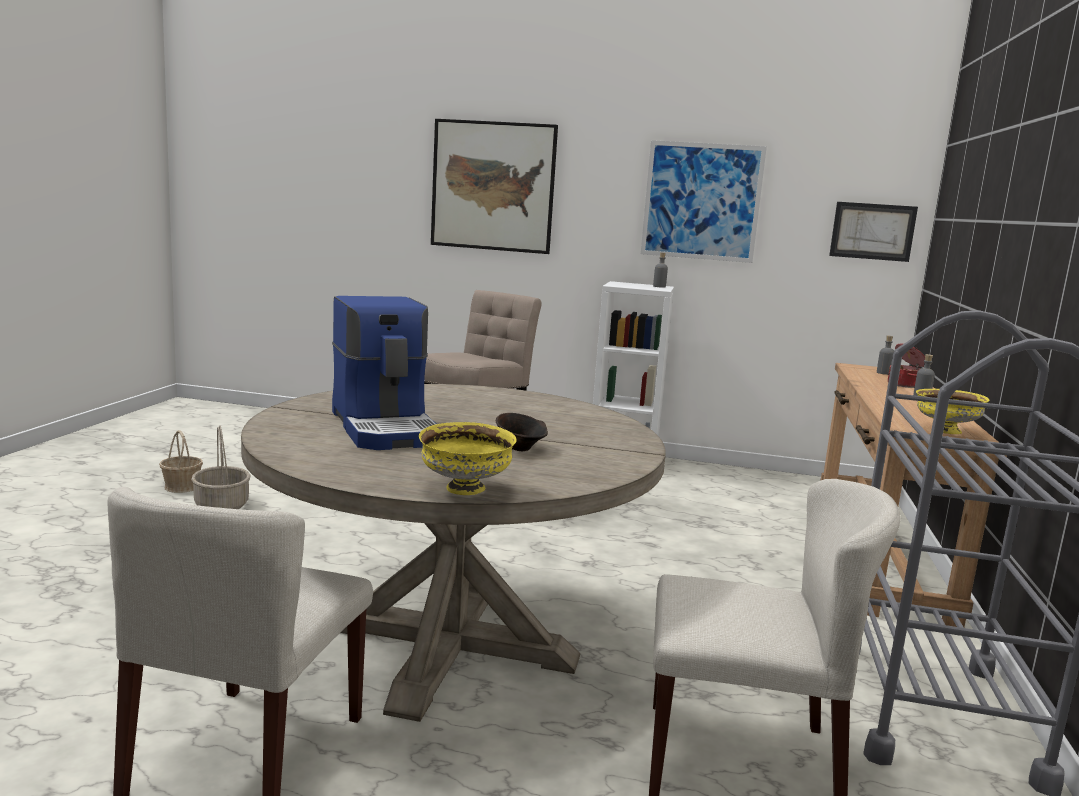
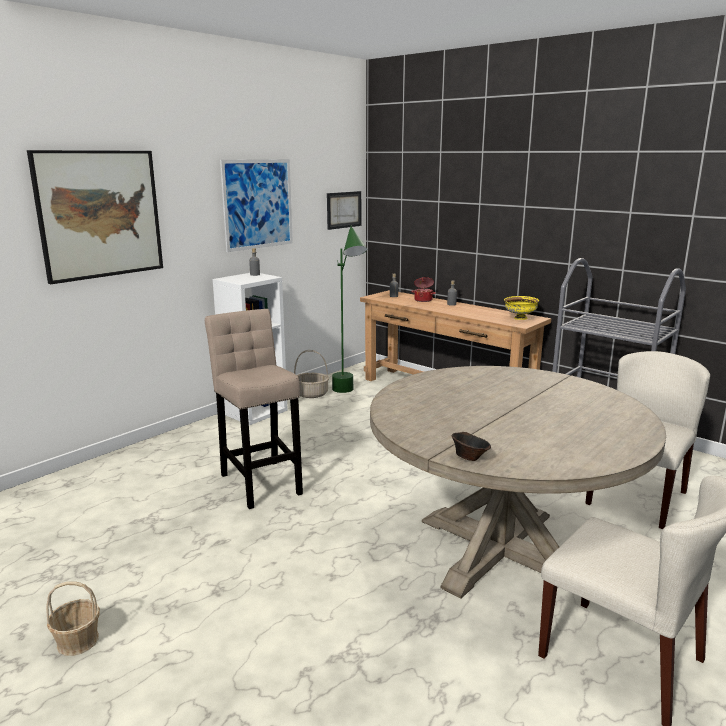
camera: 60 degrees left, 5 degrees up
basket [191,425,251,509] -> basket moved to [294,350,329,398]
coffee machine [332,296,436,450] -> none
yellow bowl [419,422,517,495] -> none
brown bowl [496,413,548,451] -> brown bowl moved to [452,432,491,461]
none -> green floor lamp [332,226,367,393]

